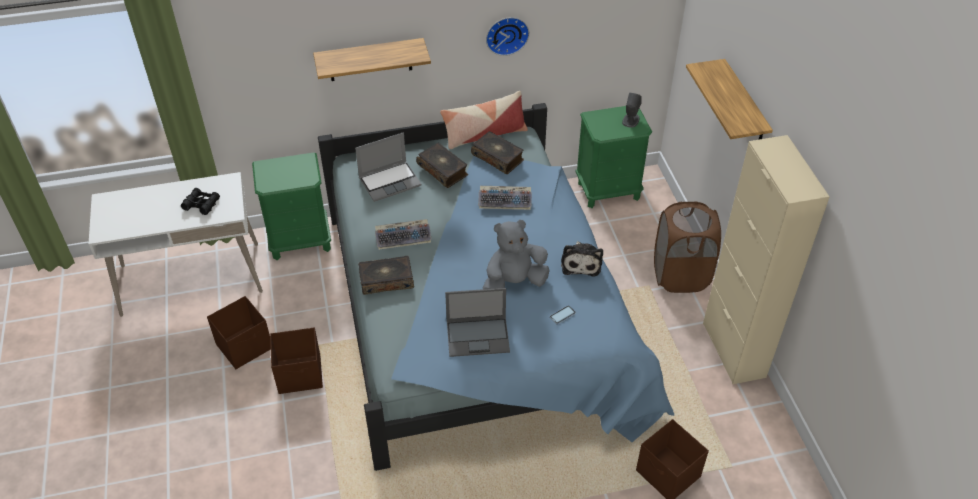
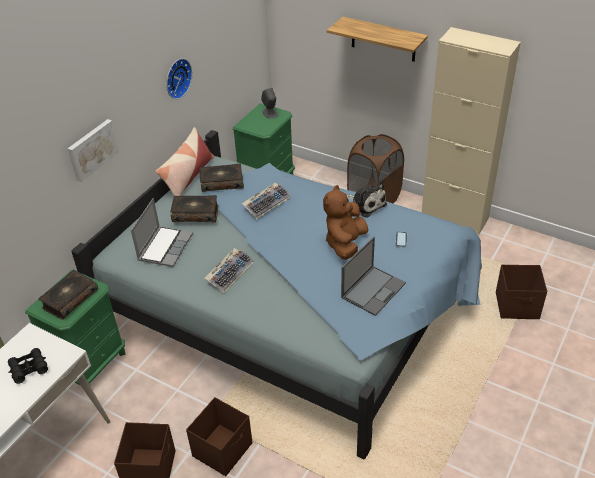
camera: 45 degrees left, 5 degrees down
shelf [313,38,431,81] -> picture [67,119,119,182]
book [358,256,414,295] -> book moved to [39,270,98,320]
grey plush toy [483,219,550,289] -> brown plush toy [323,185,368,260]

